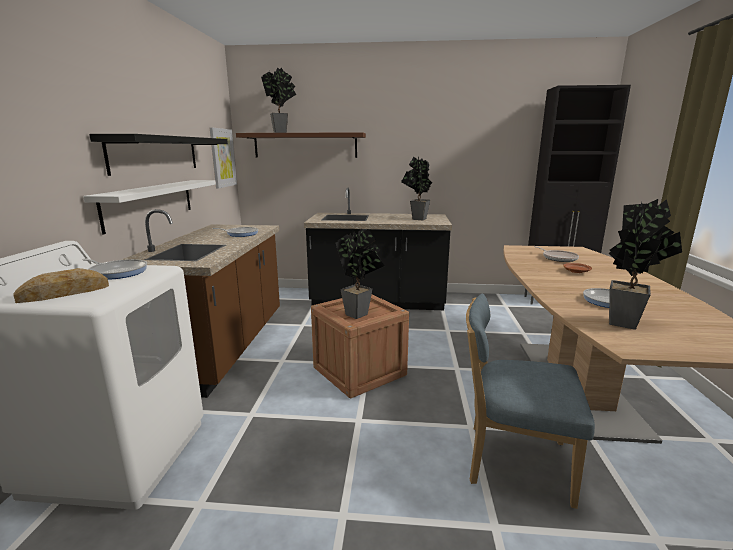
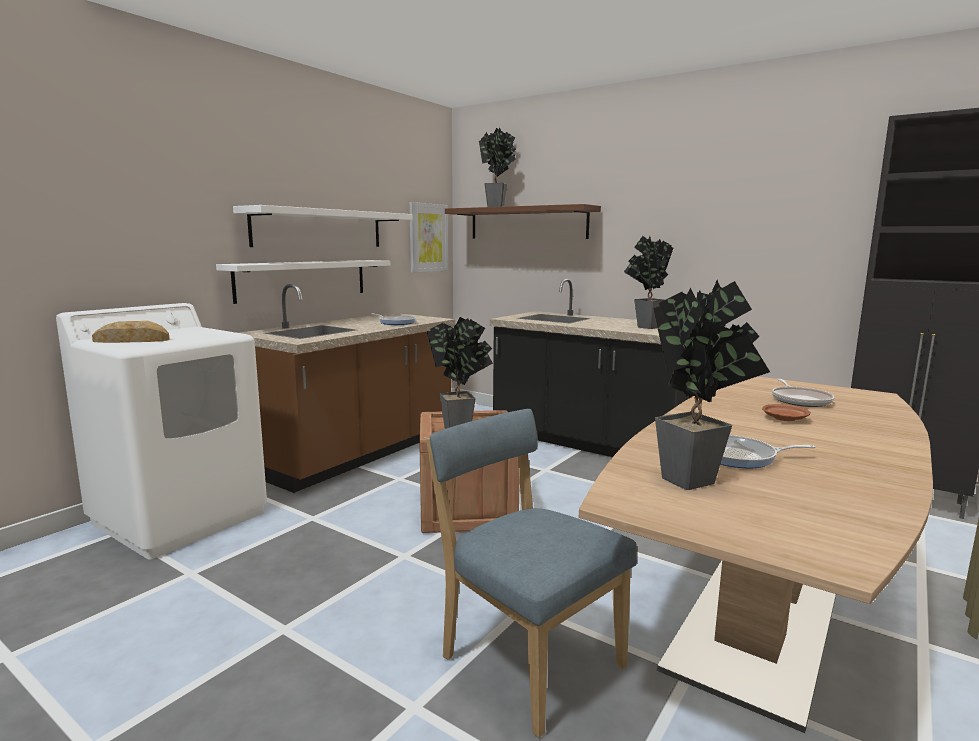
camera: 30 degrees right, 5 degrees down
frying pan [82,258,147,280] -> none
black shelf [89,134,228,176] -> white shelf [233,205,412,247]

